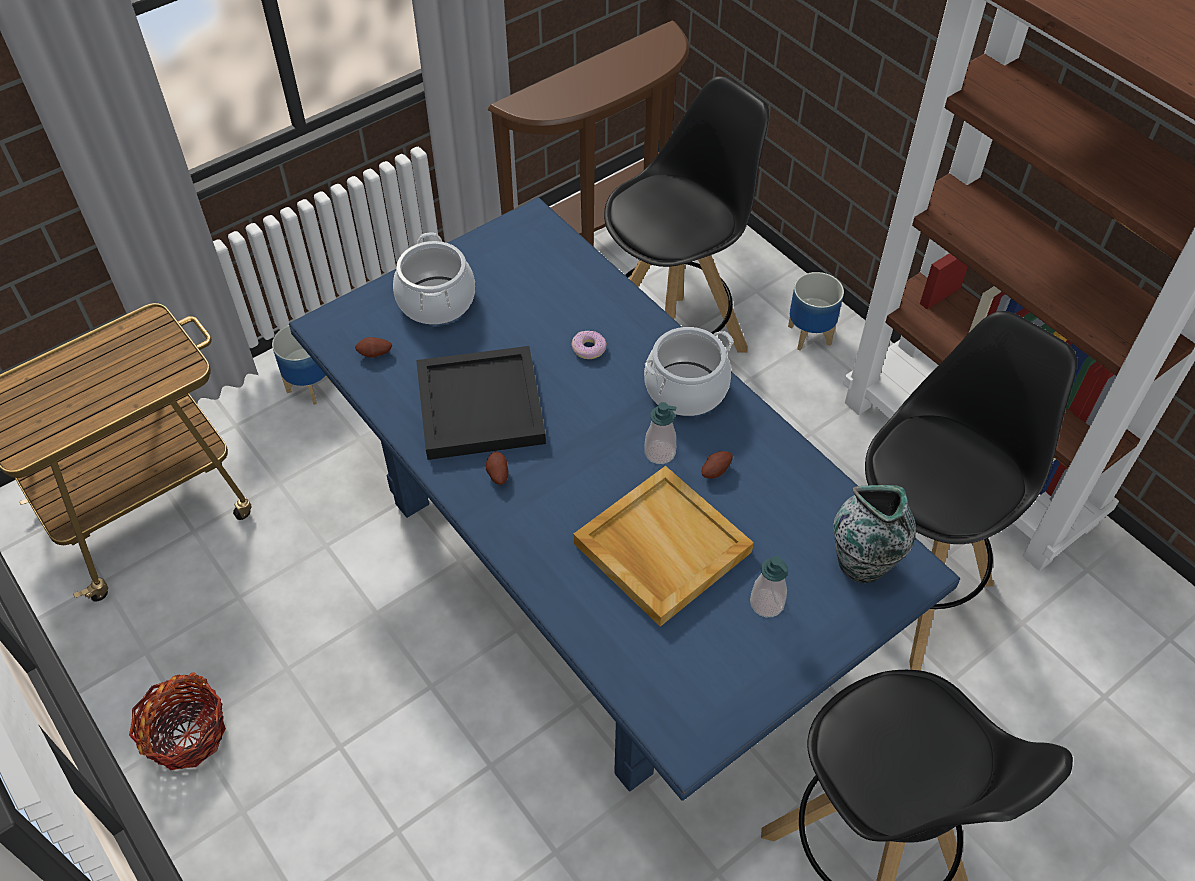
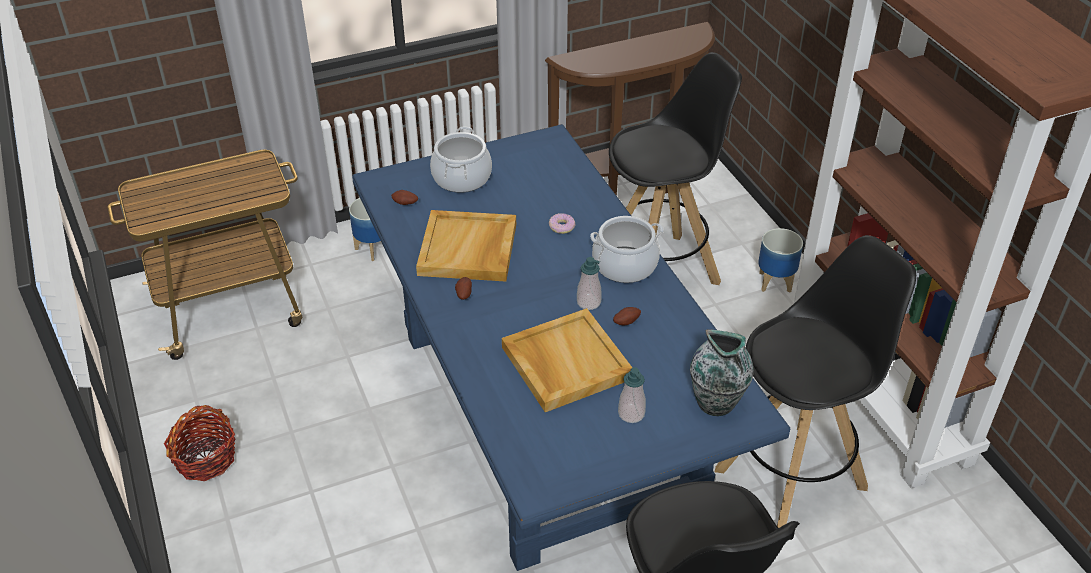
camera: 15 degrees right, 10 degrees down
black tray [416,346,546,460] -> beige tray [416,210,516,282]

